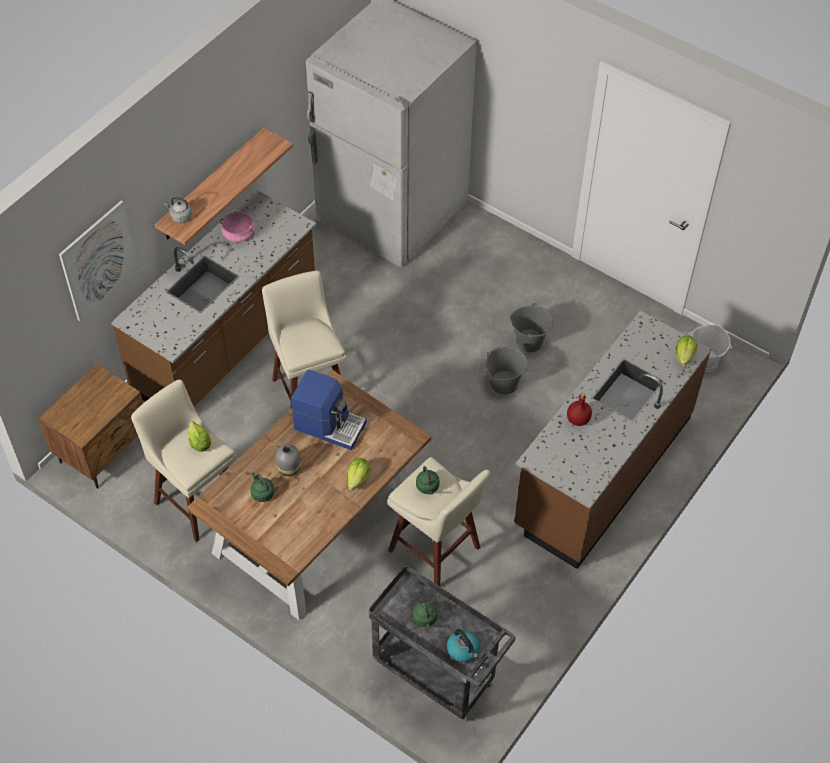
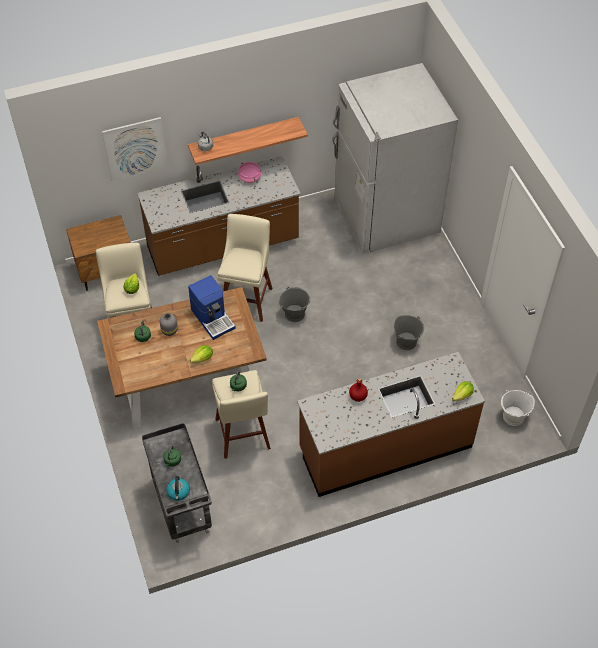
camera: 35 degrees right, 0 degrees up
grey bucket [486,346,528,395] -> grey bucket moved to [278,287,310,322]

